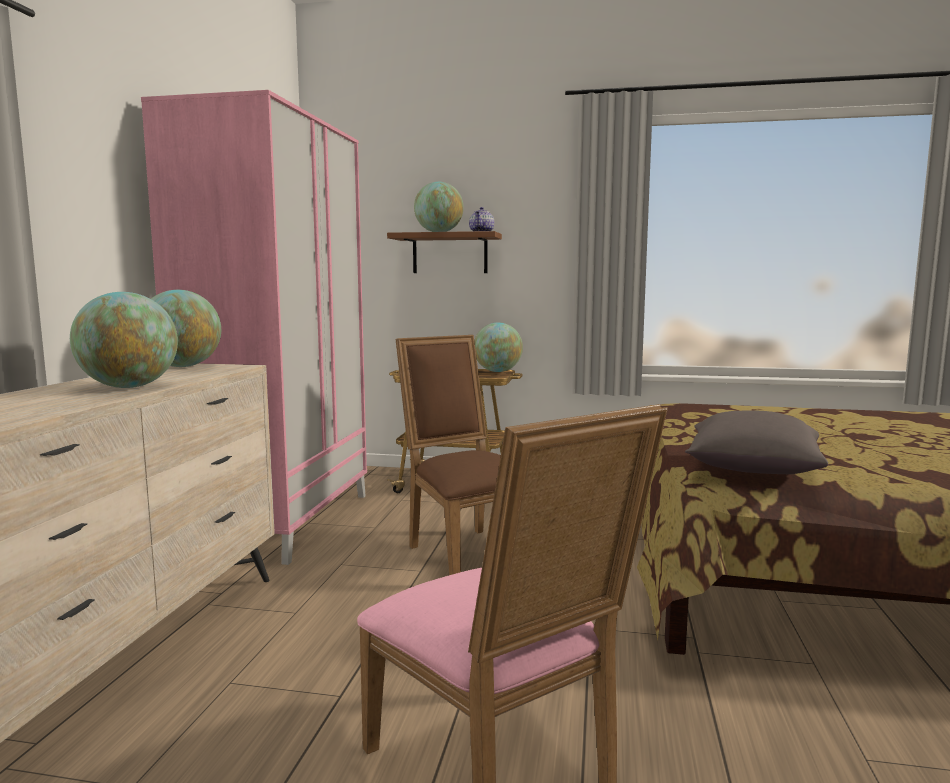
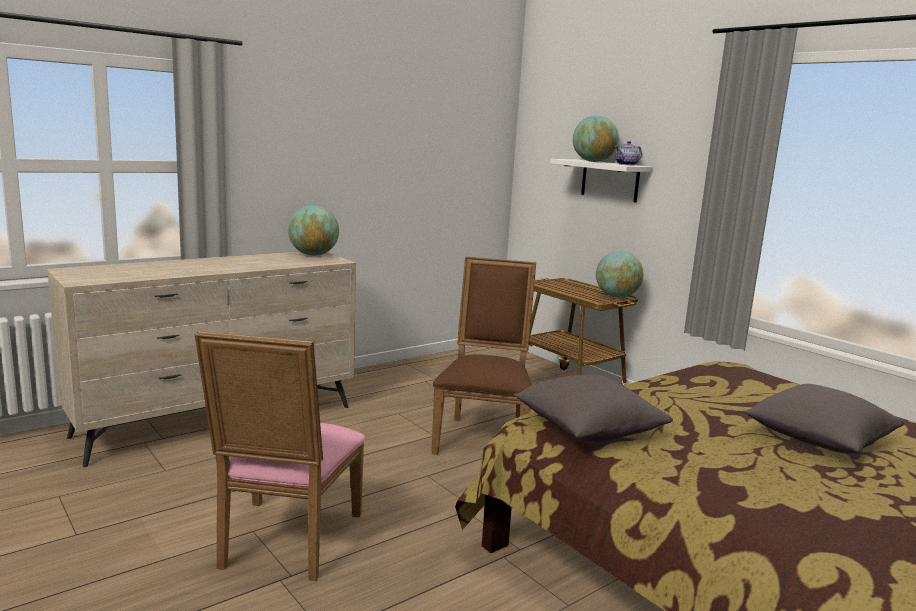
camera: 40 degrees right, 5 degrees up
globe [70,292,178,388] -> none
pink wardrobe [141,90,367,565] -> none
brown shelf [387,231,502,273] -> white shelf [550,159,652,203]
none -> grey pillow [744,384,904,454]

